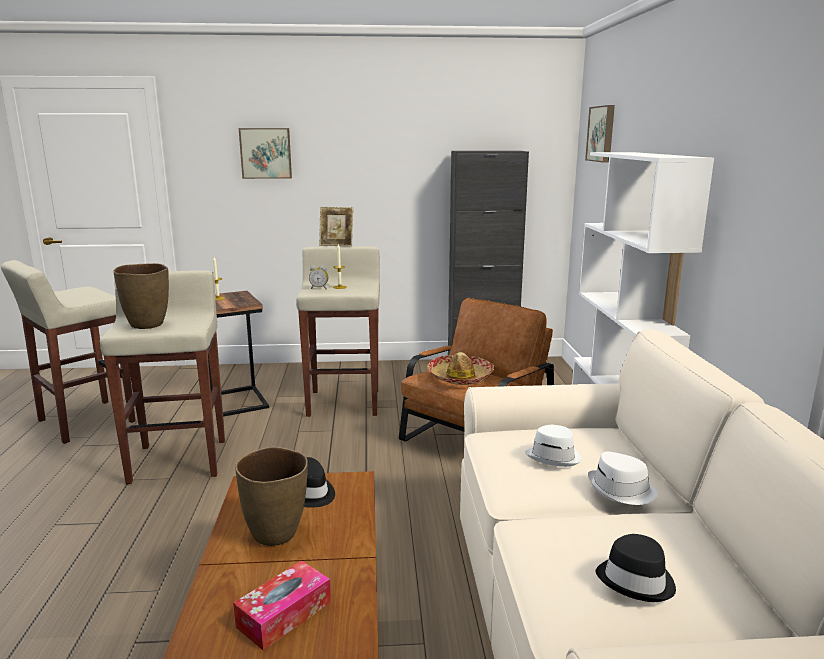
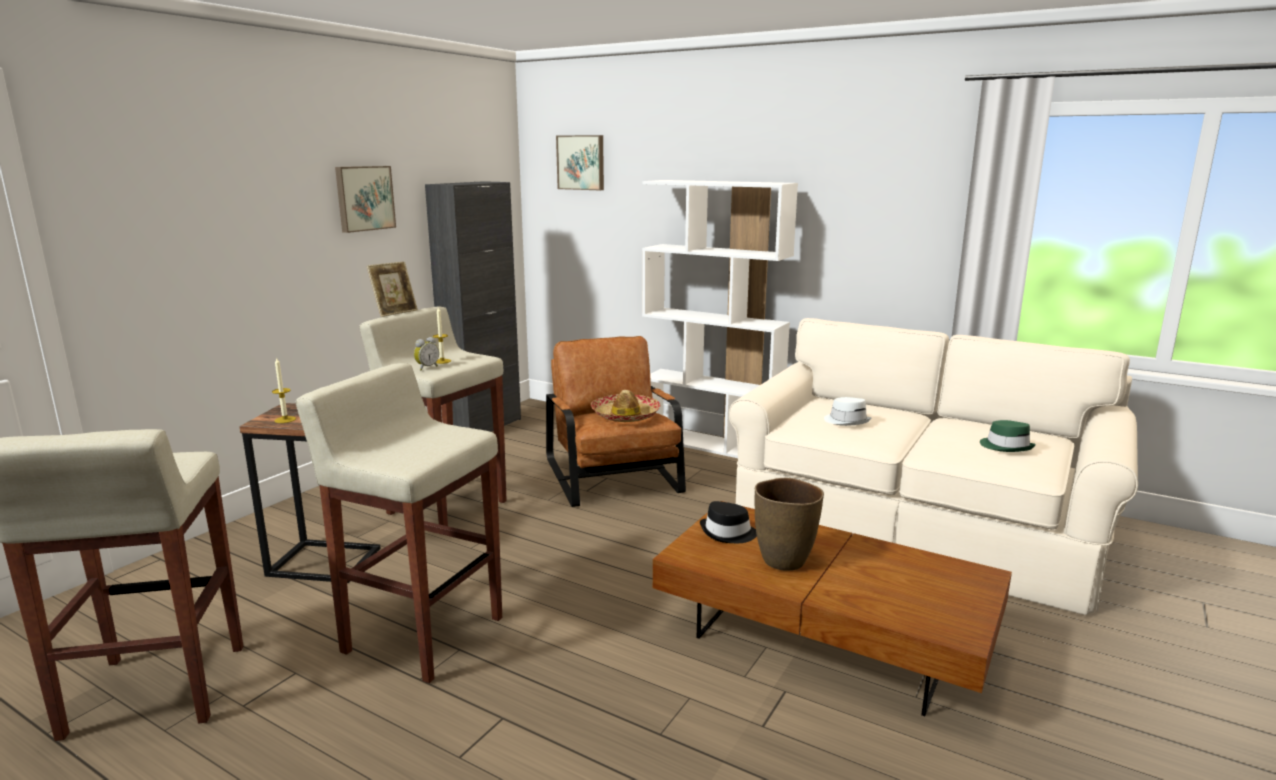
camera: 55 degrees left, 0 degrees up
brown vase [113,263,169,329] -> none
tissue box [233,561,331,650] -> none
picture [239,128,292,179] -> picture moved to [335,166,396,233]
white hat [588,452,658,505] -> none
black hat [595,534,676,602] -> green hat [980,420,1036,452]

